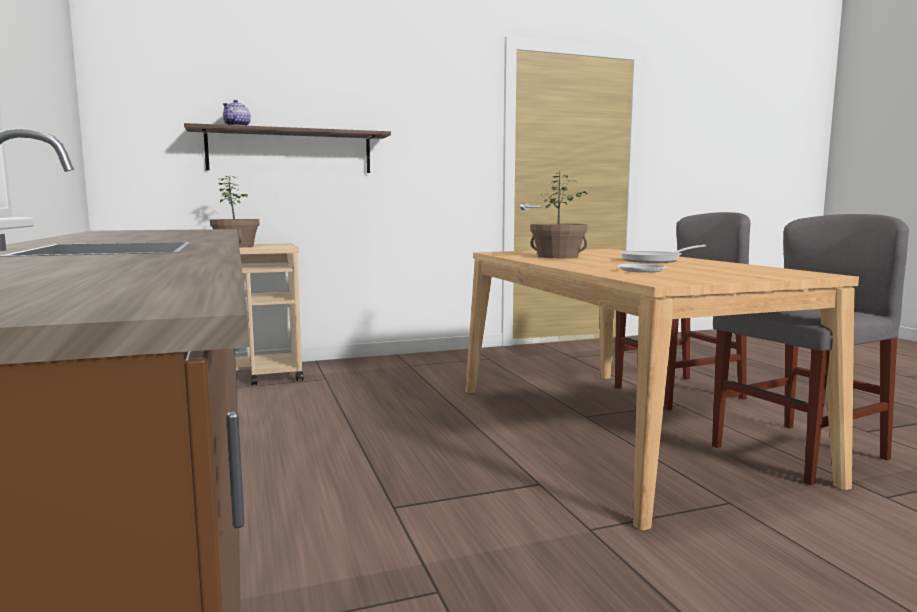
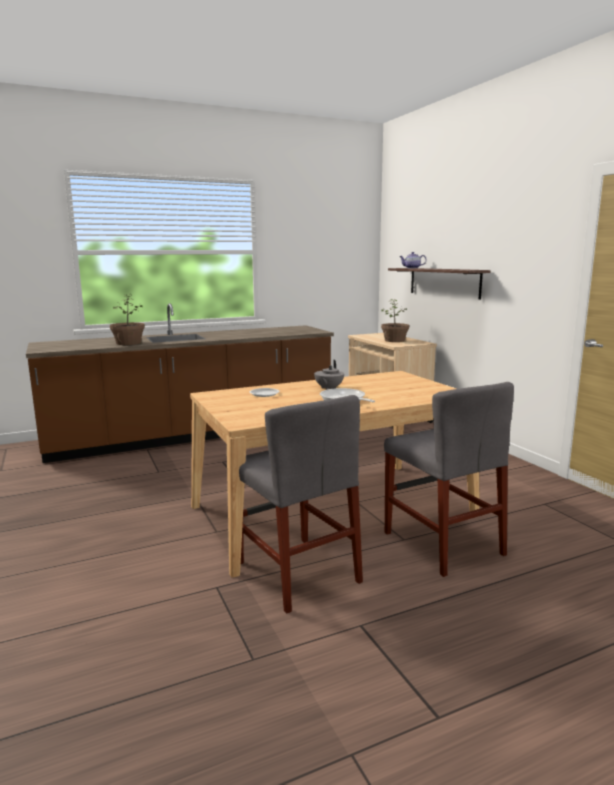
camera: 85 degrees right, 5 degrees up
potted plant [530,172,589,258] -> potted plant moved to [110,294,145,345]
none -> grey teapot [314,360,344,390]

